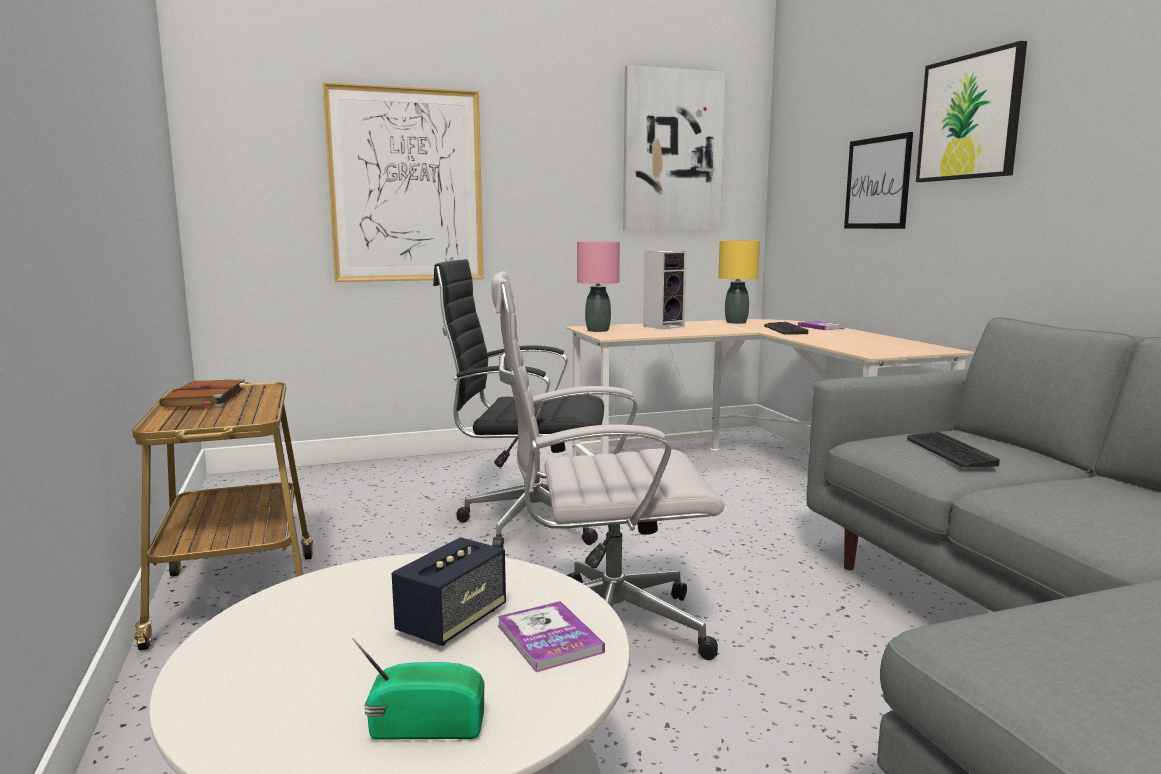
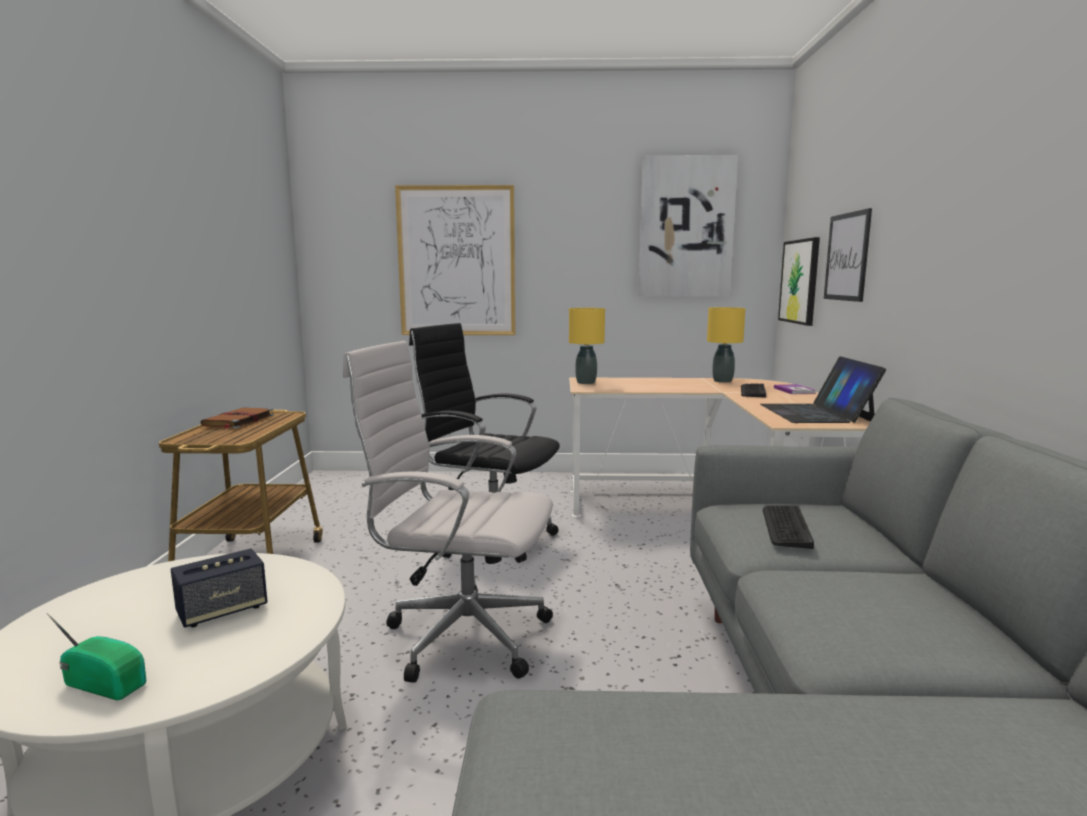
camera: 20 degrees right, 0 degrees up
book [497,601,605,672] -> none
pink table lamp [577,241,620,332] -> yellow table lamp [569,308,605,384]
speaker [643,251,687,329] -> none
picture [916,41,1027,182] -> picture moved to [778,237,820,326]
none -> laptop [760,356,886,423]

